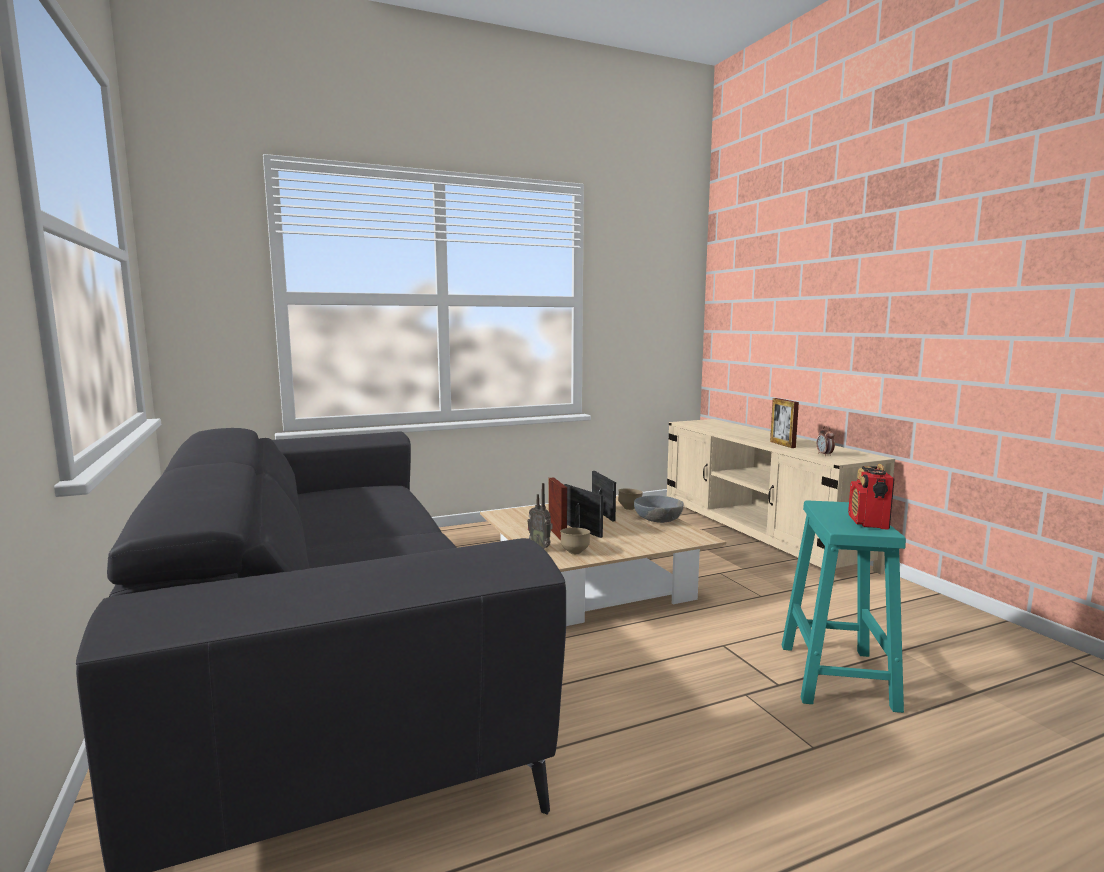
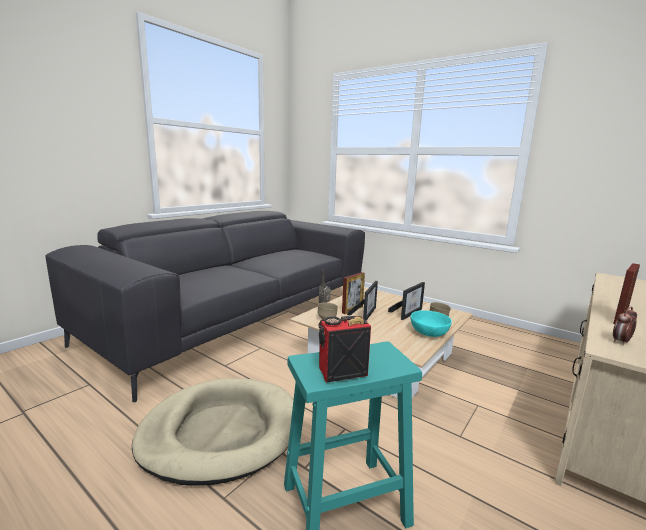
camera: 60 degrees right, 5 degrees up
grey bowl [634,495,683,523] -> turquoise bowl [411,310,452,337]
none -> beige dog bed [132,378,294,486]

